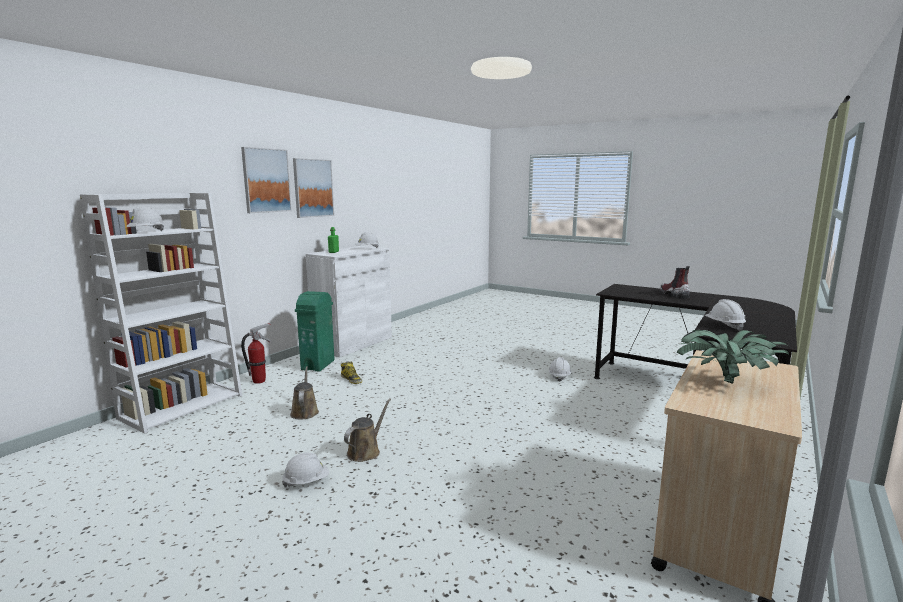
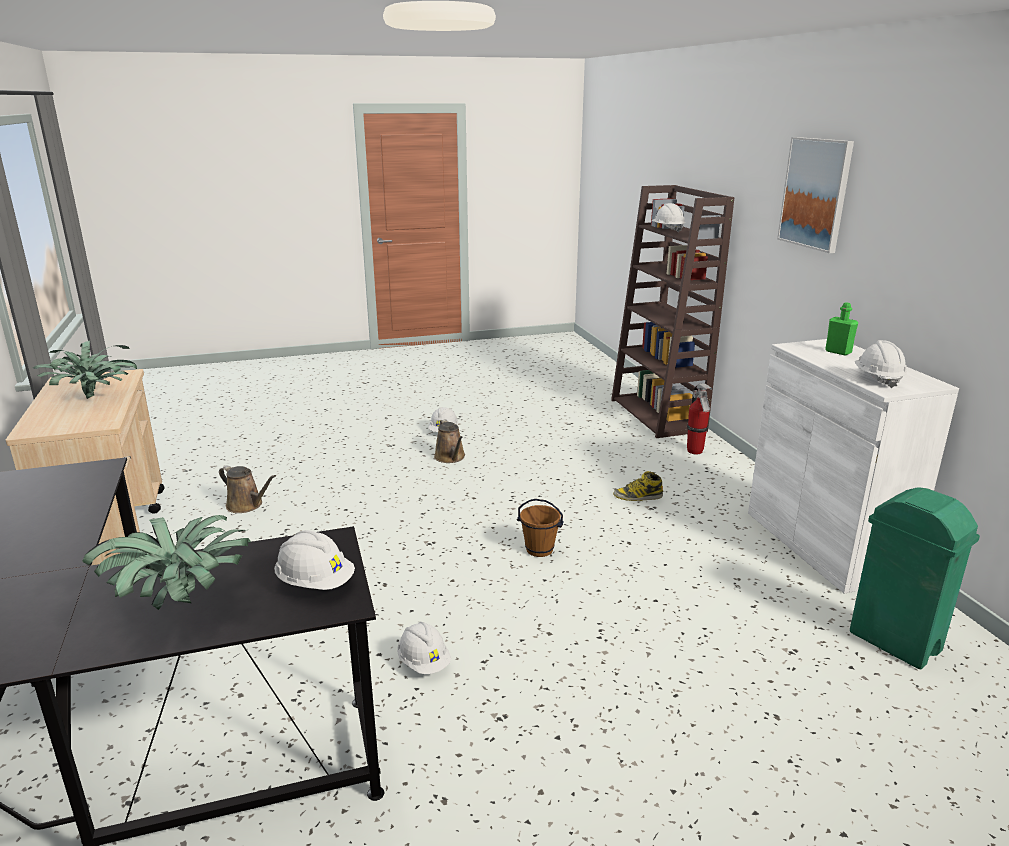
camera: 130 degrees right, 10 degrees up
white bookcase [80,193,243,434] -> brown bookcase [611,185,735,438]
brown watering can [290,366,319,420] -> brown watering can moved to [219,466,276,513]
picture [293,158,334,218] -> none
green trash can [295,291,334,372] -> green trash can moved to [850,487,980,669]
boot [659,266,690,299] -> potted plant [82,515,252,610]
white hard hat [705,299,746,331] -> white hard hat moved to [274,530,355,590]
none -> brown bucket [517,499,564,557]

